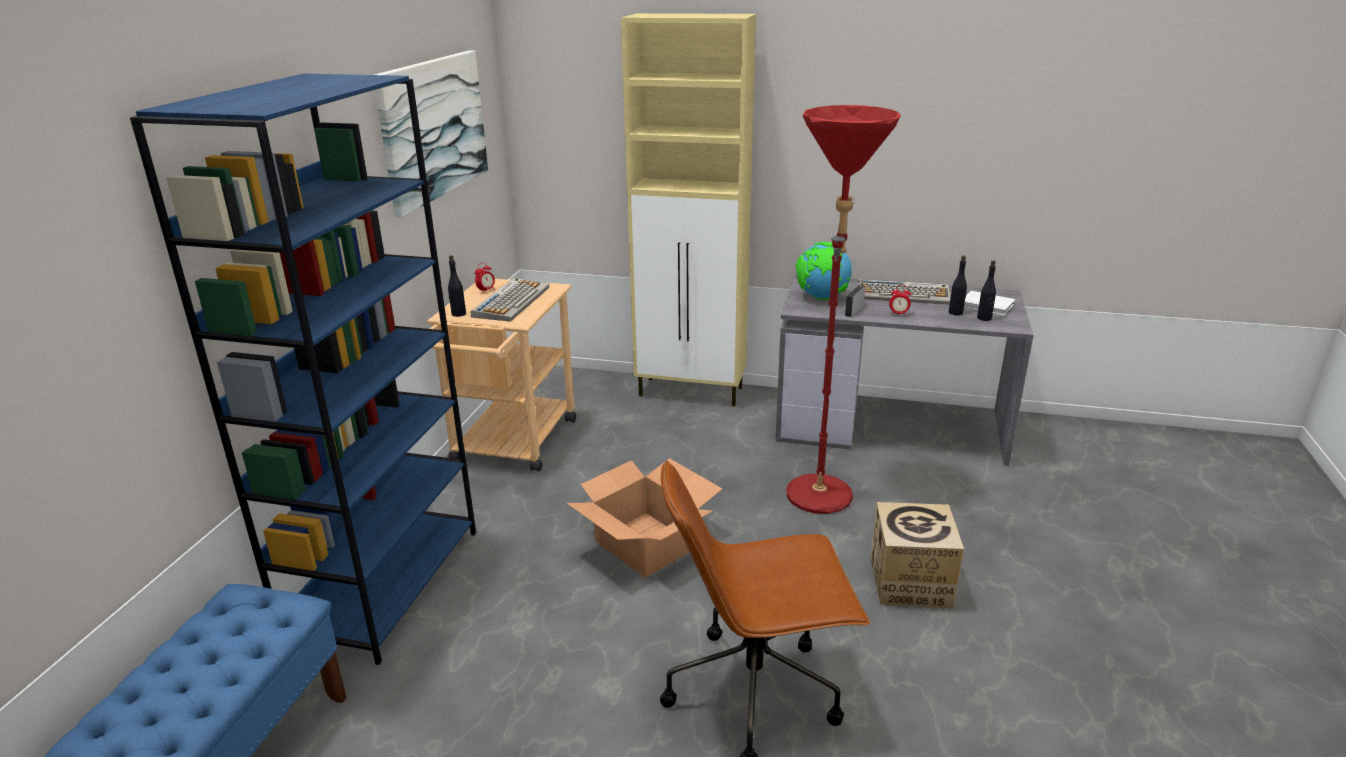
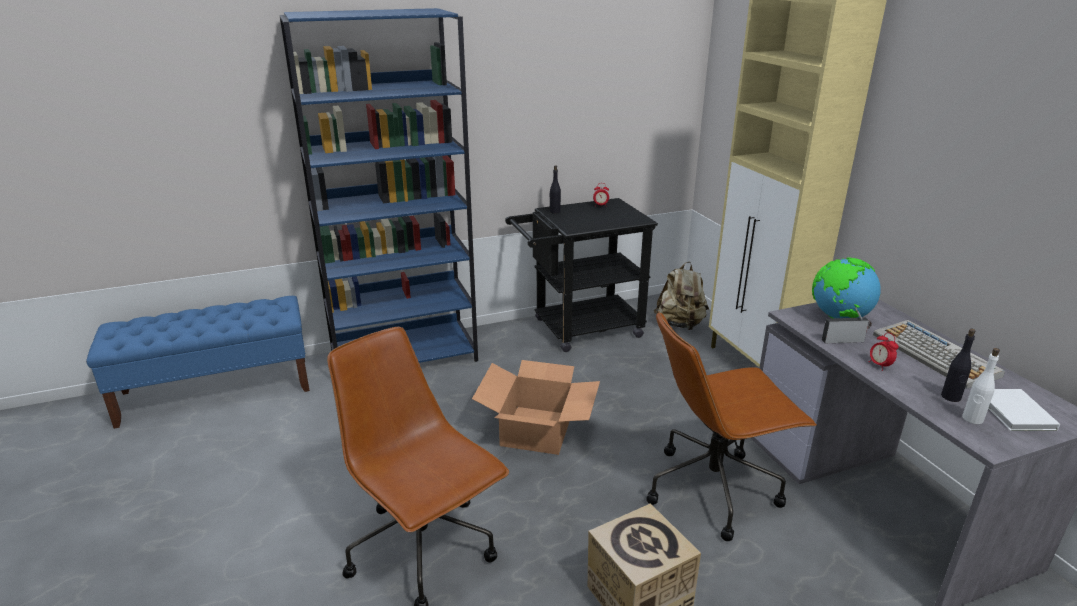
camera: 55 degrees right, 0 degrees up
picture [374,50,488,217] -> none
beige cart [427,279,576,472] -> black cart [505,198,658,352]
keyboard [471,278,549,322] -> none
red floor lamp [786,105,901,514] -> brown office chair [646,311,817,541]
black bottle [977,260,996,321] -> white bottle [962,348,1000,424]
none -> beige backpack [654,262,709,330]

